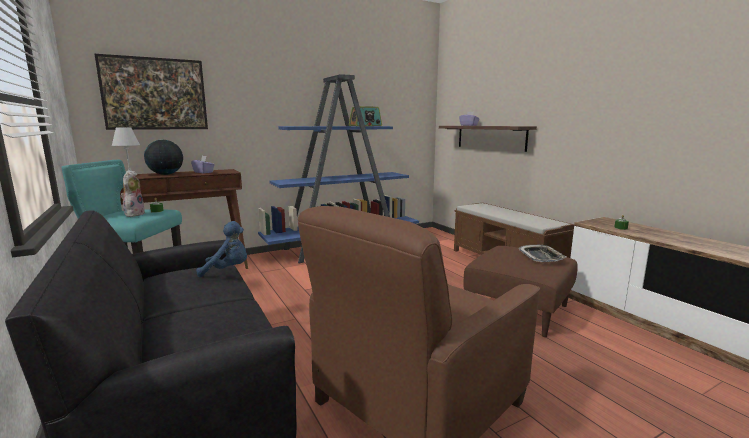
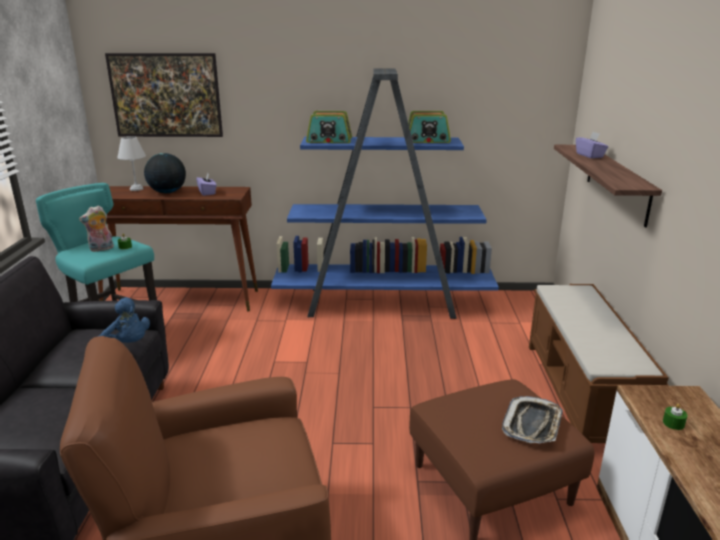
camera: 30 degrees right, 10 degrees up
plush toy [121,172,145,217] -> plush toy turned 150 degrees counterclockwise [79,205,114,252]
none -> radio [306,111,352,143]

